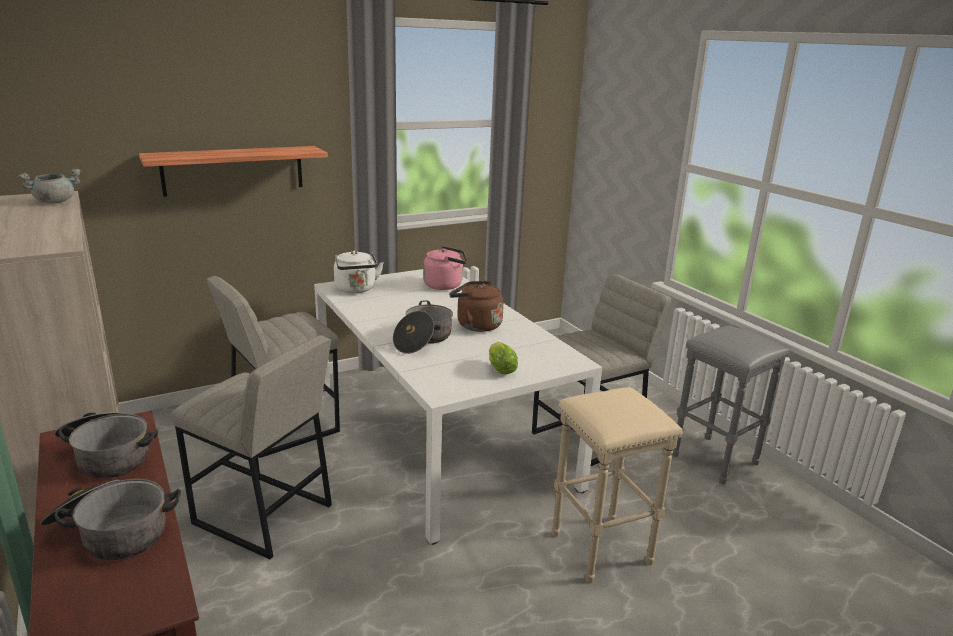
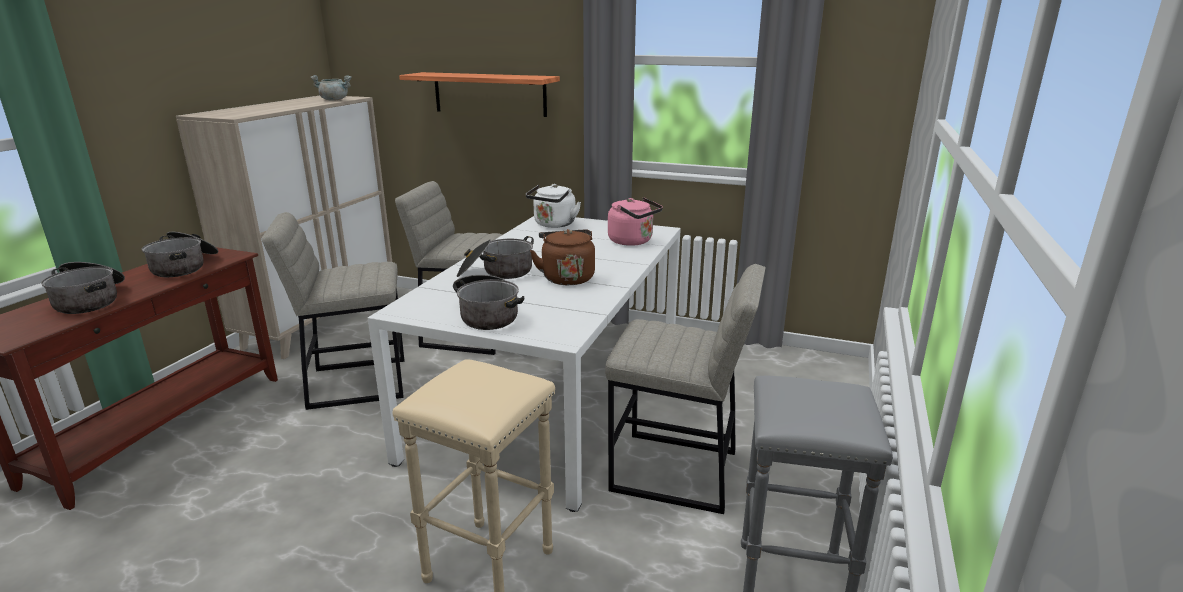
camera: 50 degrees right, 0 degrees up
grey chair [172,335,332,559] -> grey chair turned 90 degrees clockwise [262,212,404,410]
lettuce [489,342,518,374] -> cooking pot [453,275,524,330]

